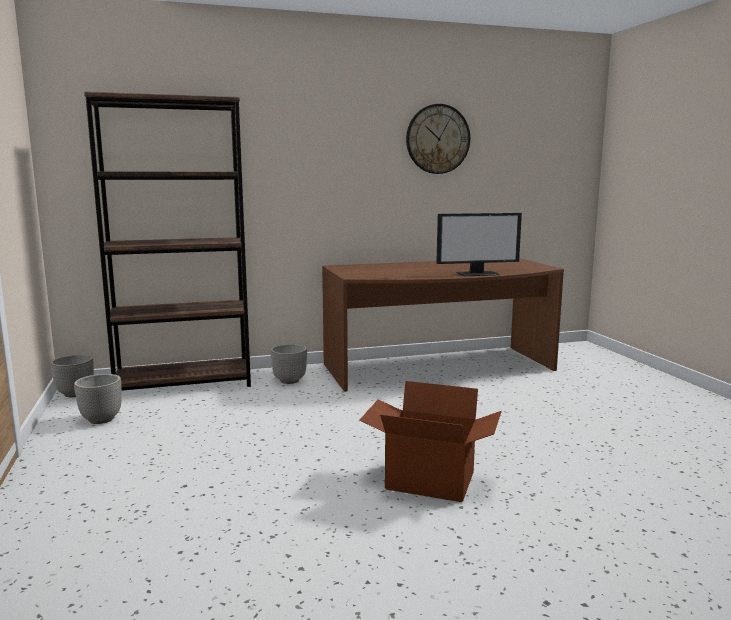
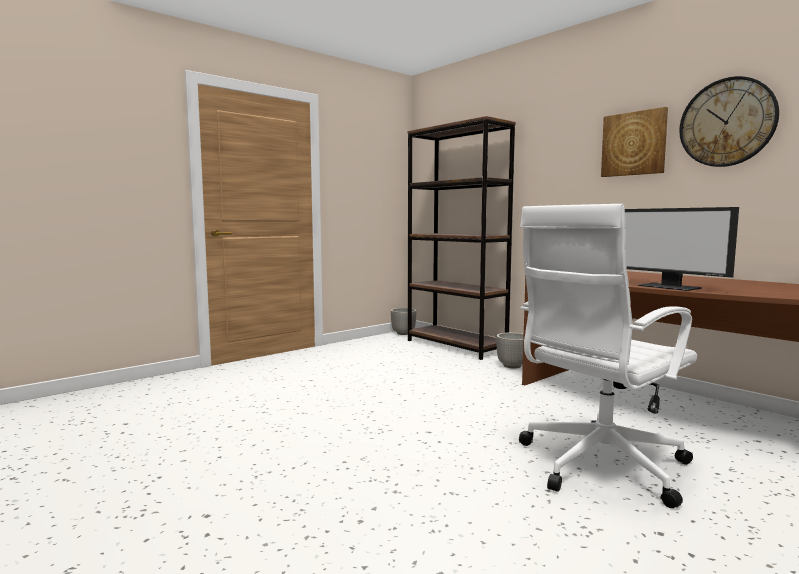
camera: 65 degrees right, 5 degrees down
planter [74,374,122,424] -> none
cardboard box [360,381,502,502] -> none
none -> white office chair [519,204,697,508]
none -> picture [601,107,668,177]

